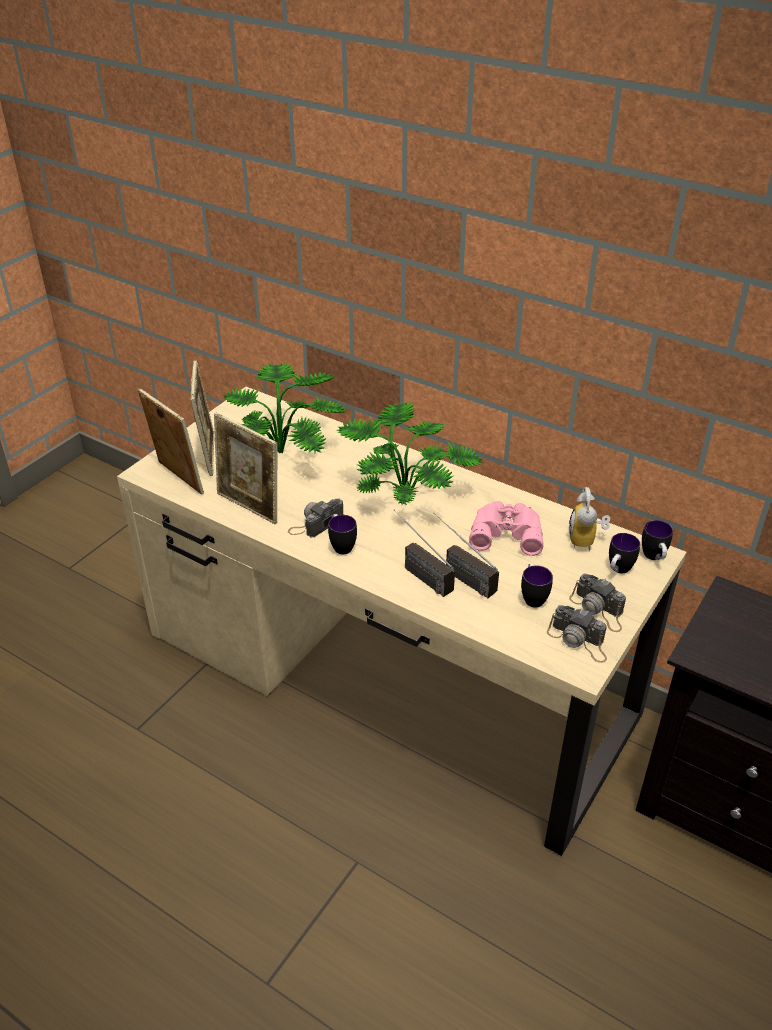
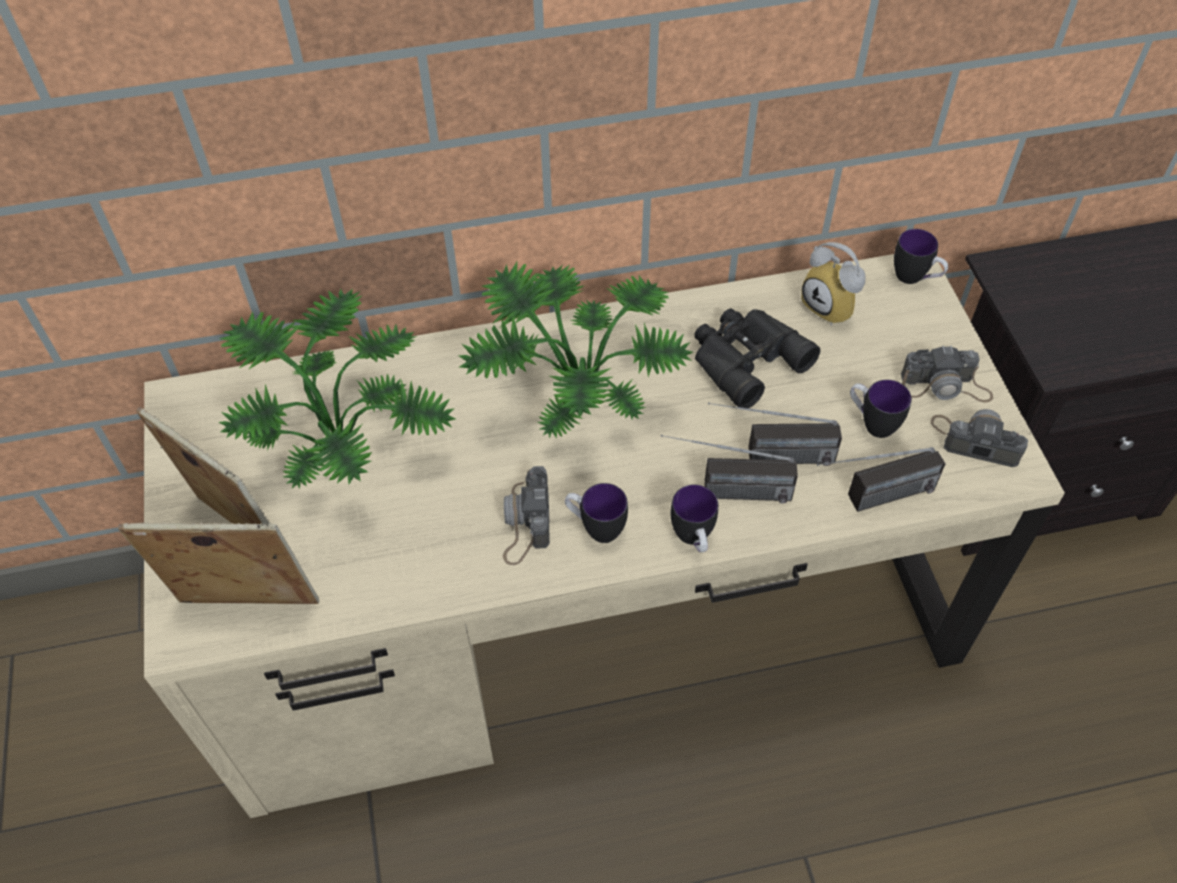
camera: 45 degrees left, 15 degrees up
picture frame [214,413,278,524] -> none
pink binoculars [469,501,544,556] -> black binoculars [694,308,820,408]
camera [547,605,607,663] -> camera turned 150 degrees counterclockwise [931,409,1028,467]
mug [609,533,640,573] -> mug moved to [671,484,718,552]
none -> radio [817,447,946,512]

